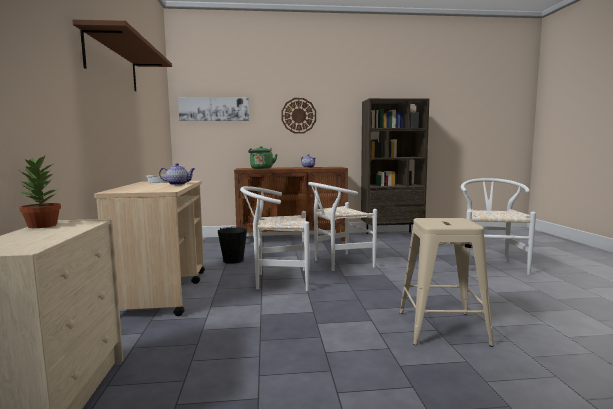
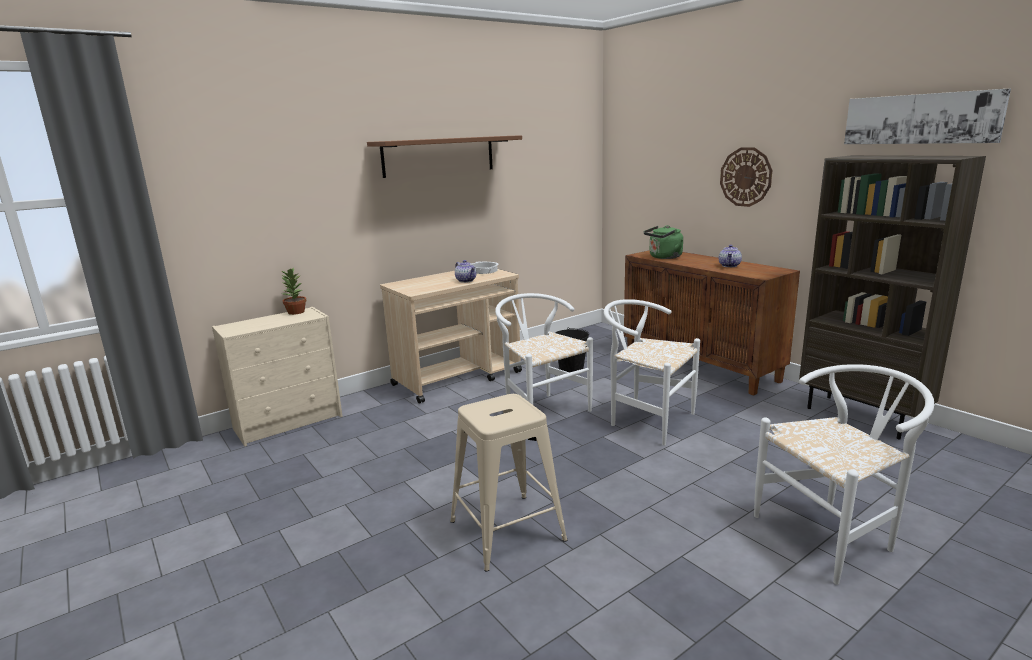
camera: 60 degrees right, 10 degrees up
picture [178,97,249,121] -> picture moved to [844,89,1011,144]

